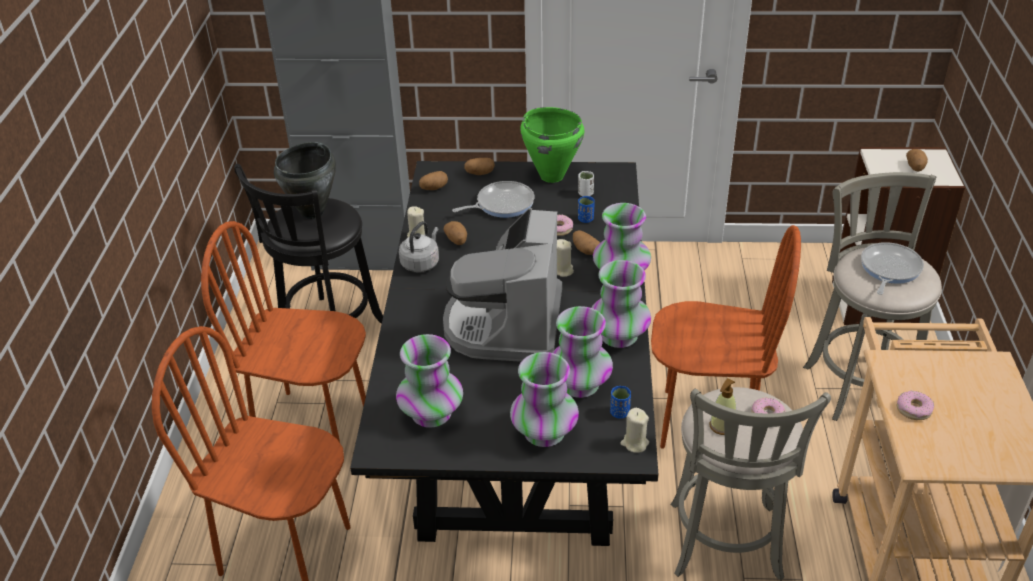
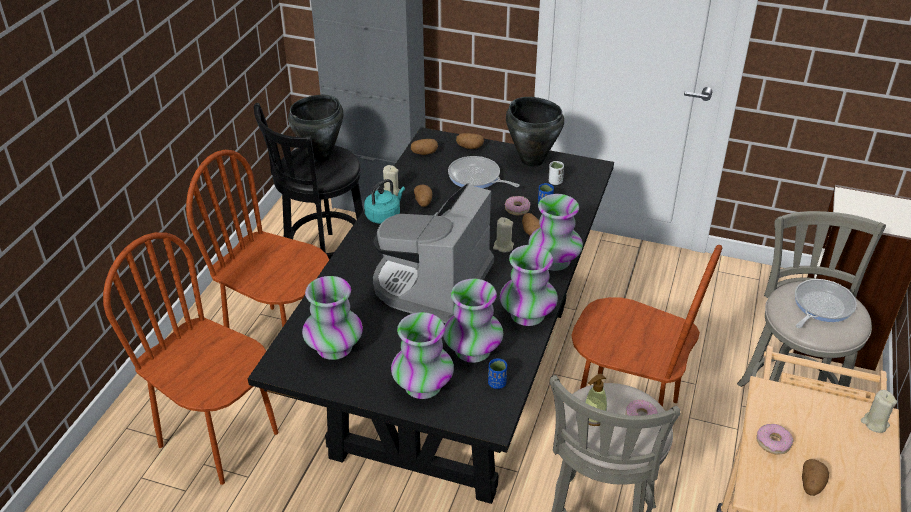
camera: 15 degrees right, 0 degrees up
grey kettle [399,221,439,272] -> turquoise kettle [364,179,405,224]
frying pan [452,181,534,218] -> frying pan turned 135 degrees counterclockwise [448,156,520,188]
green cooking pot [520,107,585,183] -> black cooking pot [506,97,564,167]
beige candle [620,408,649,453] -> beige candle moved to [861,390,897,433]
potato [906,149,928,172] -> potato moved to [802,459,829,496]

